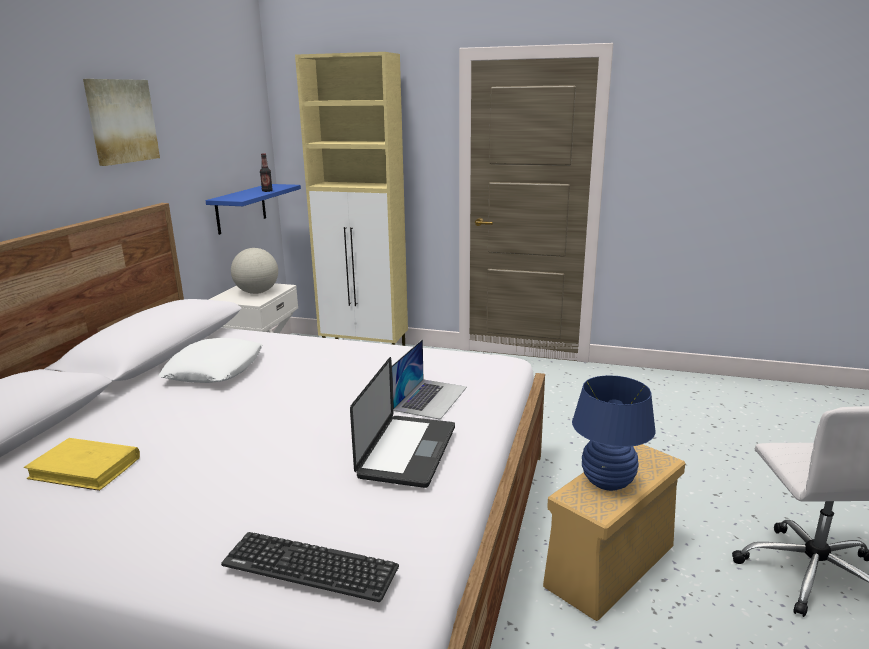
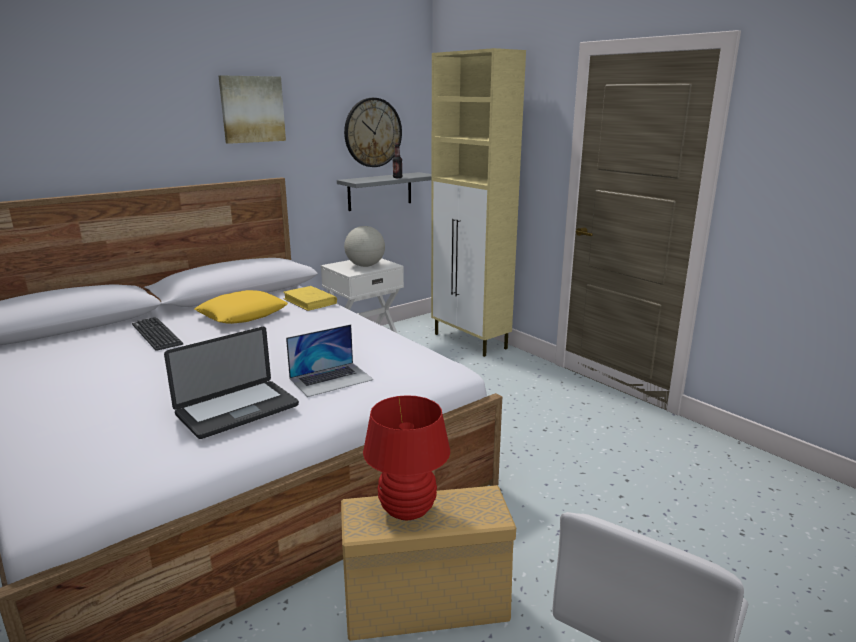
camera: 35 degrees right, 0 degrees up
yellow book [24,438,140,491] -> yellow book moved to [283,286,337,311]
white pillow [159,338,262,383] -> yellow pillow [194,290,288,324]
blue shelf [206,184,301,235] -> grey shelf [337,172,432,211]
keyboard [221,532,399,602] -> keyboard moved to [132,317,183,351]
blue table lamp [572,375,656,491] -> red table lamp [363,395,450,521]
none -> wall clock [344,98,402,167]

